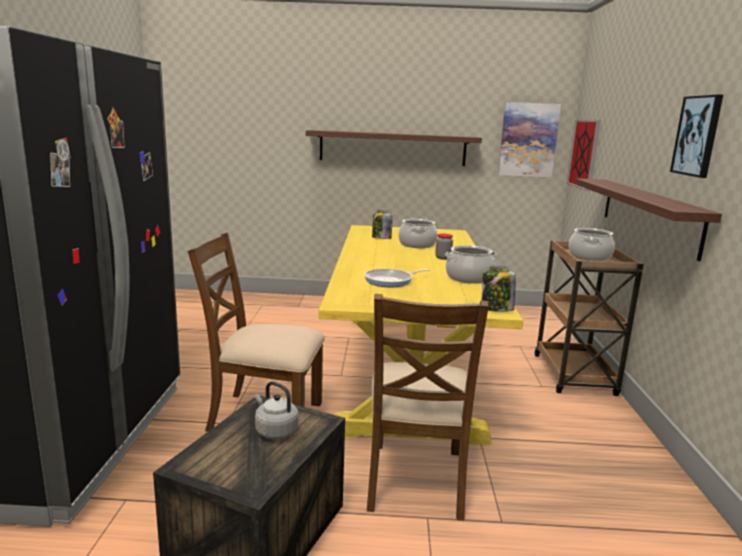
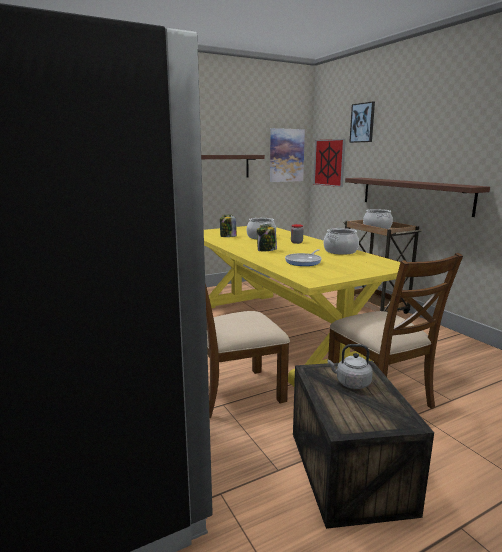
camera: 30 degrees left, 0 degrees up
jar [482,266,516,312] -> jar moved to [257,224,277,251]
picture [670,94,723,178] -> picture moved to [349,101,375,143]

